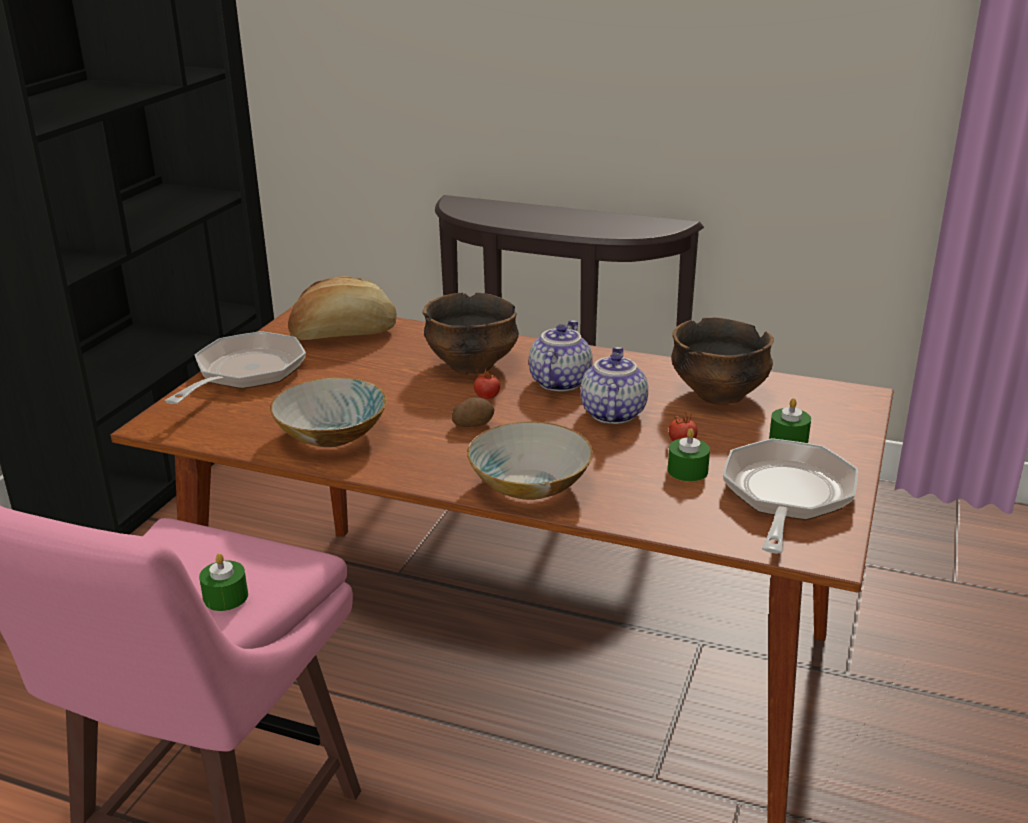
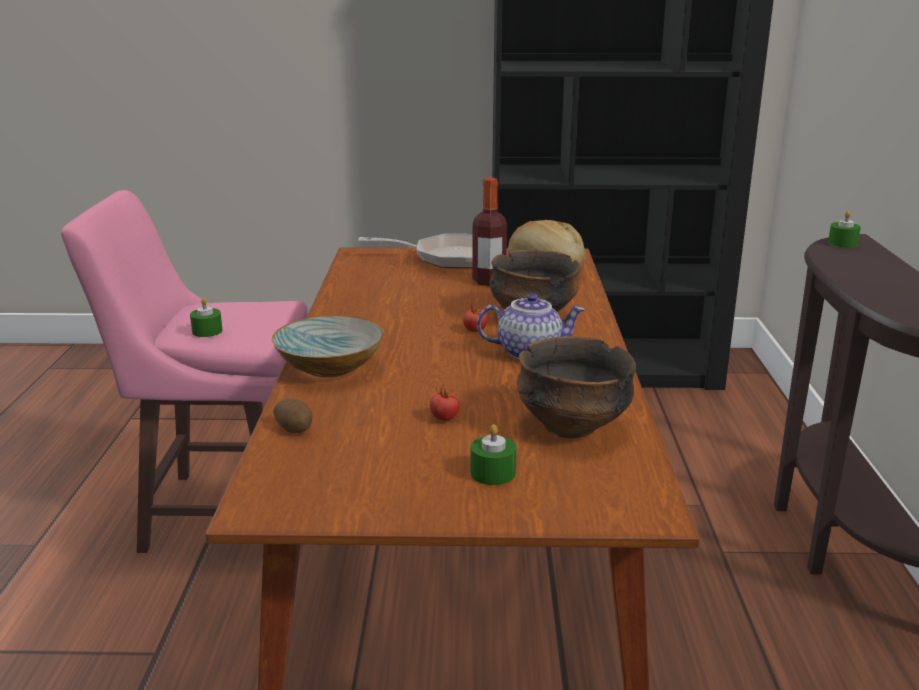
camera: 70 degrees right, 5 degrees down
bowl [270,378,387,447] -> none
potato [452,398,495,427] -> potato moved to [273,399,312,433]
teapot [580,347,648,424] -> none
green candle [668,428,710,482] -> green candle moved to [828,211,861,247]
frying pan [723,438,858,553] -> none
none -> bottle [472,178,507,286]

